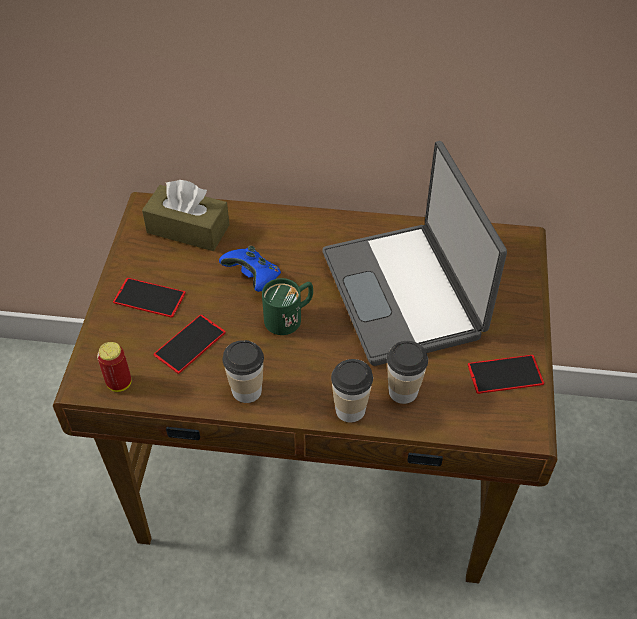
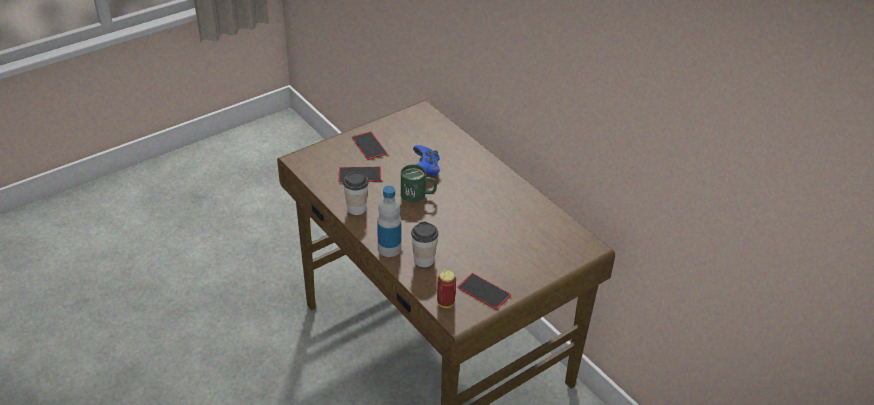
camera: 45 degrees right, 10 degrees down
can [97,342,131,392] -> can moved to [437,270,456,308]
brown tissue box [142,180,229,251] -> none
laptop [322,141,507,366] -> none
cup [331,359,373,422] -> bottle [377,186,401,257]

